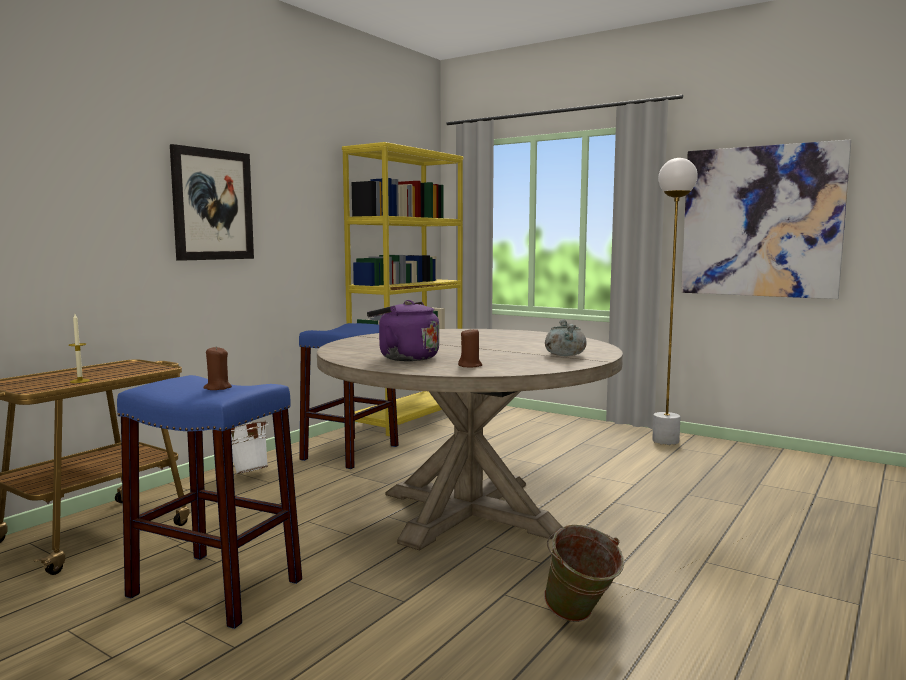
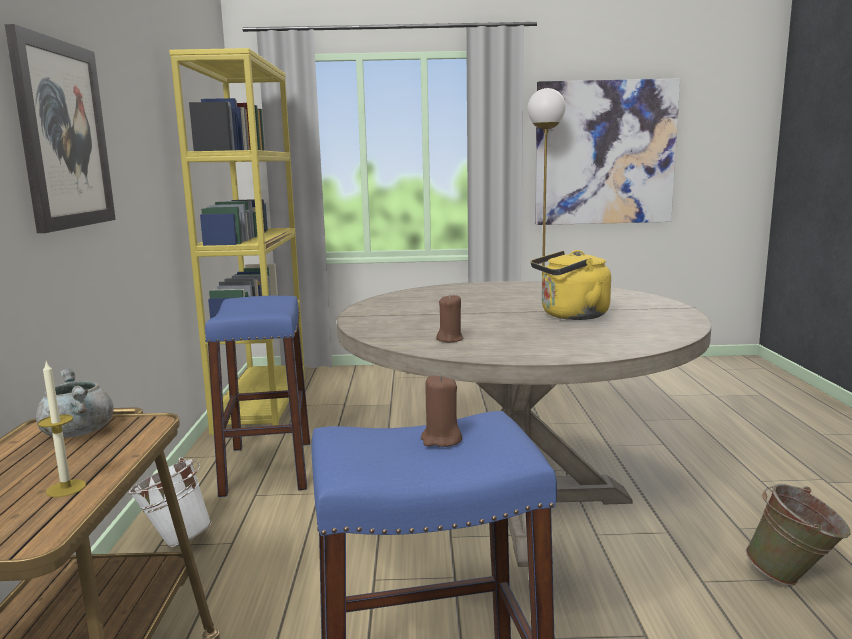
camera: 35 degrees left, 5 degrees up
purple kettle [367,300,439,361] -> none
brown candle [458,328,482,367] -> brown candle moved to [436,294,464,342]
grey cooking pot [545,319,587,356] -> grey cooking pot moved to [36,368,114,438]
none -> yellow kettle [531,250,611,320]

